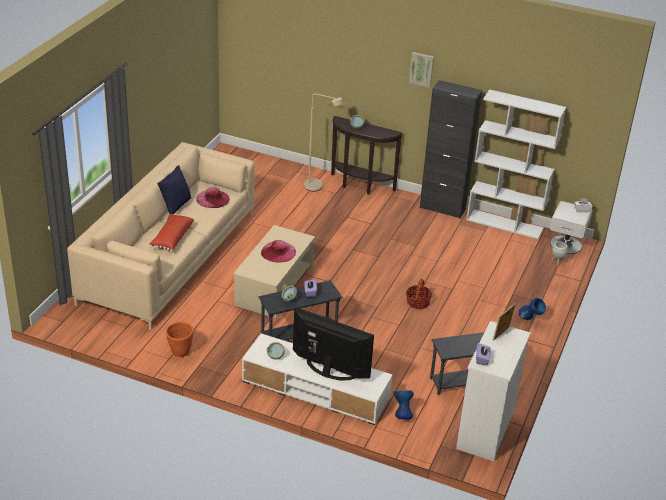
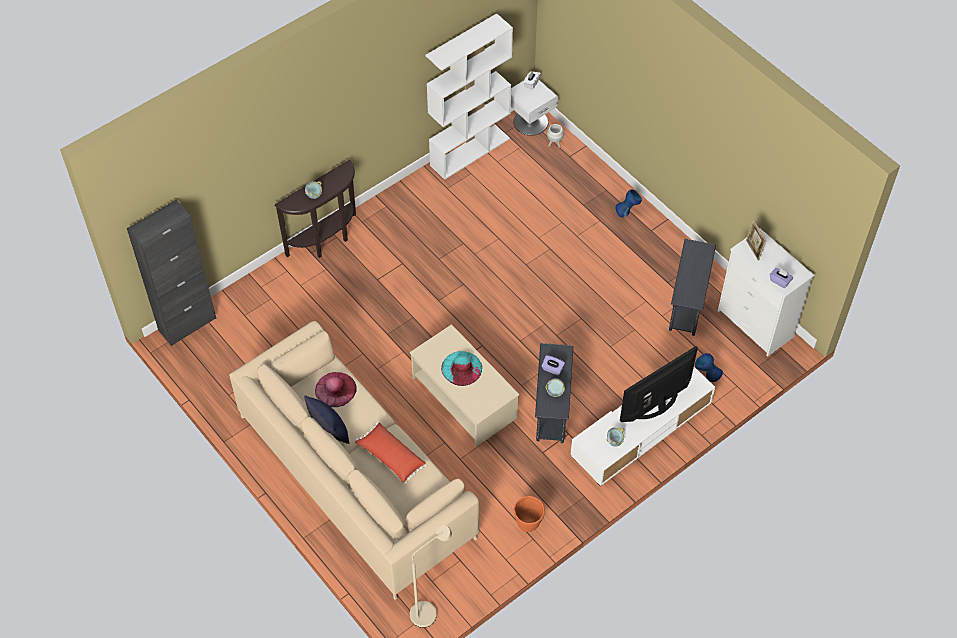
camera: 60 degrees left, 20 degrees up
pink hat [261,240,296,263] -> turquoise hat [441,351,482,386]
beige floor lamp [304,94,343,191] -> beige floor lamp moved to [410,525,452,628]
basket [406,279,432,309] -> none
picture [409,52,434,88] -> none
black cabinet [420,80,482,219] -> black cabinet moved to [127,200,216,346]

